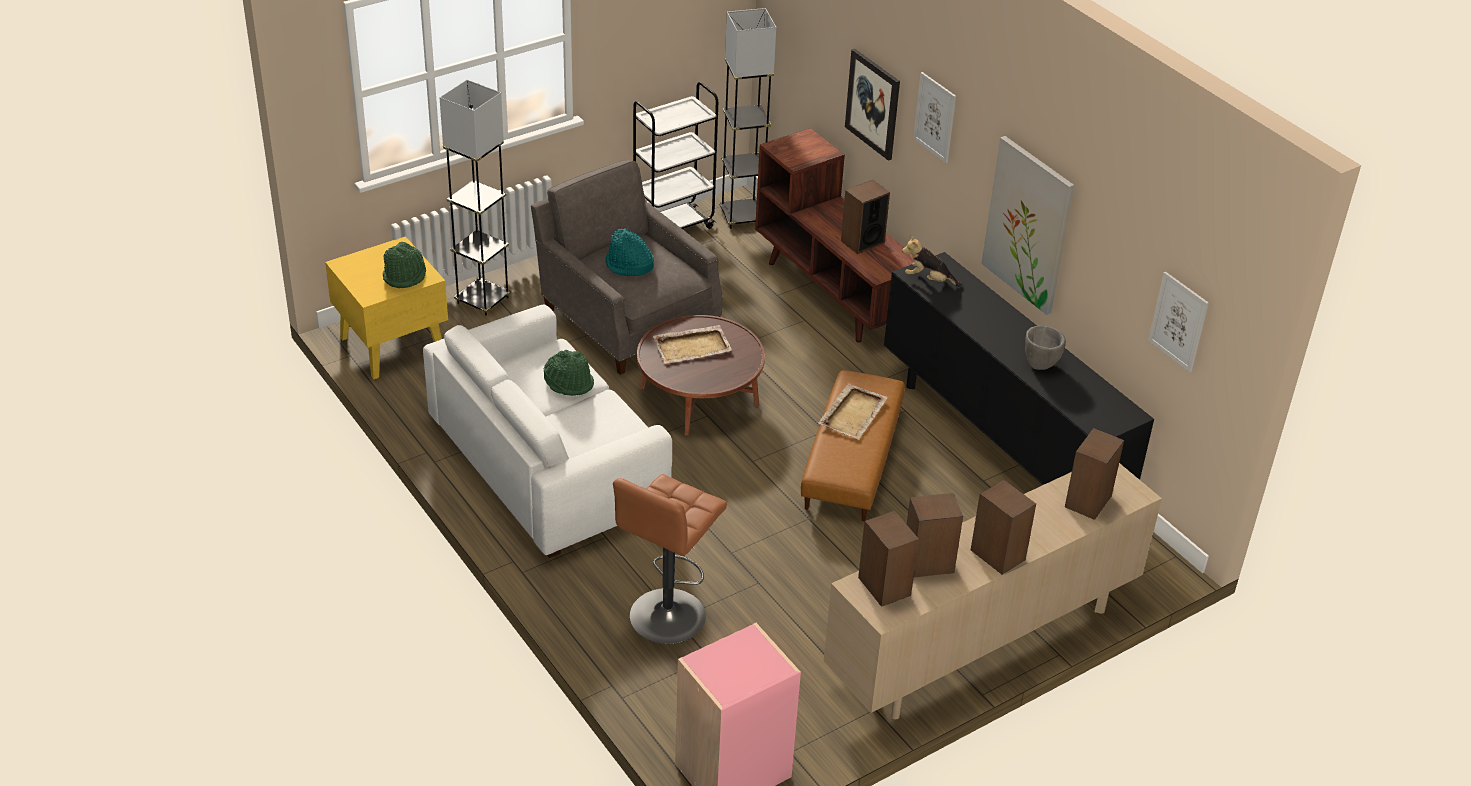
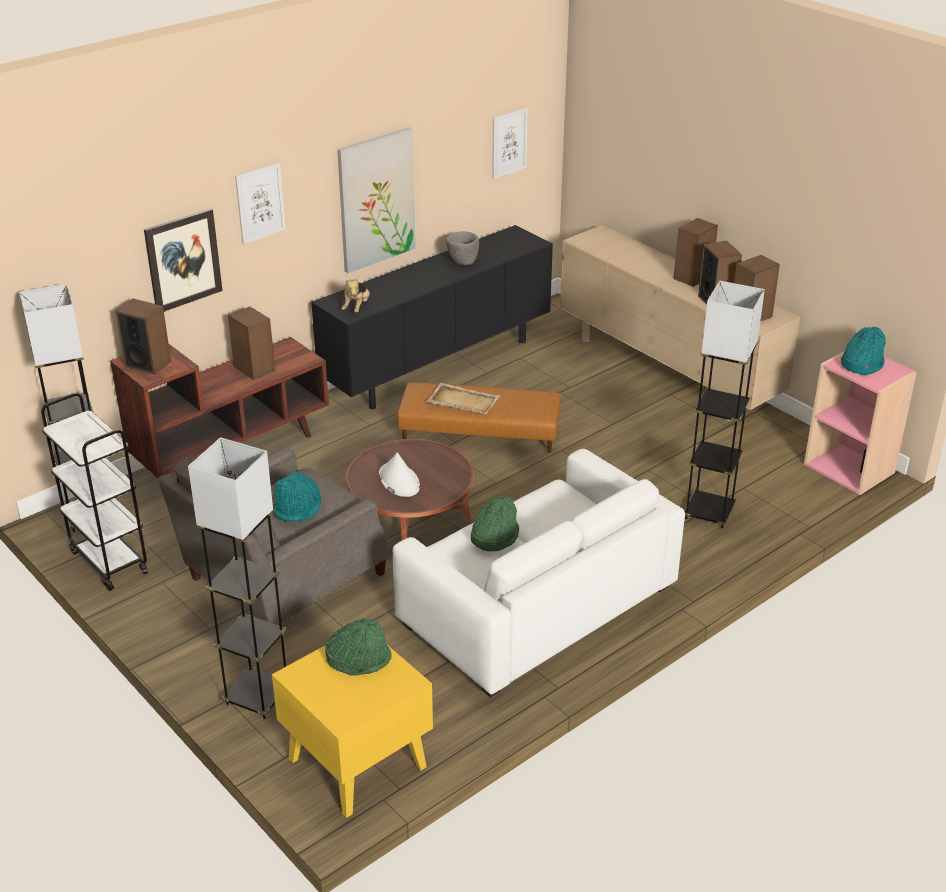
camera: 95 degrees left, 5 degrees down
brown stool [613,474,727,644] -> grey floor lamp [684,281,765,529]
beige tray [653,325,732,364] -> white hat [379,453,420,497]
speaker [1065,428,1124,520] -> speaker moved to [115,299,171,375]
none -> turquoise hat [841,327,886,375]

